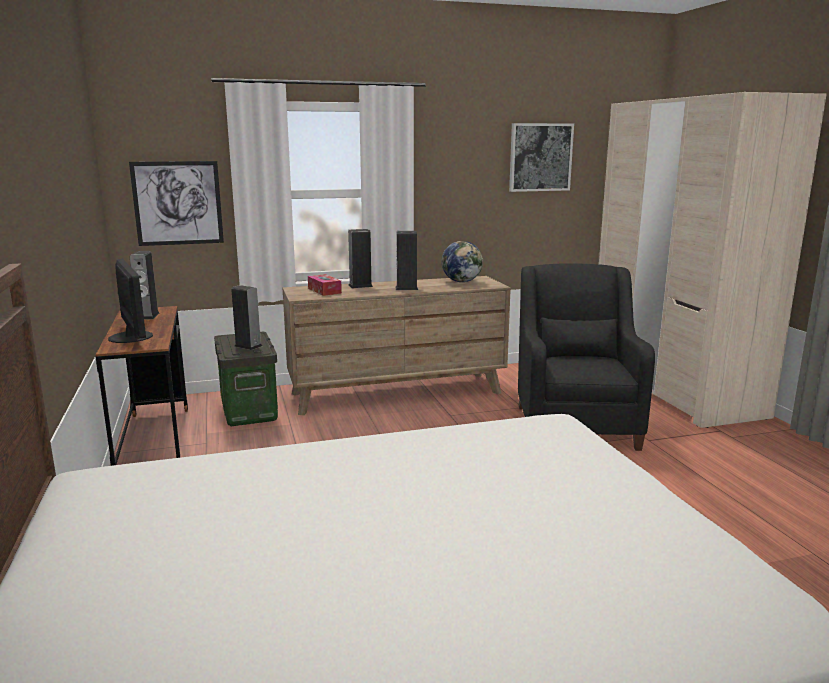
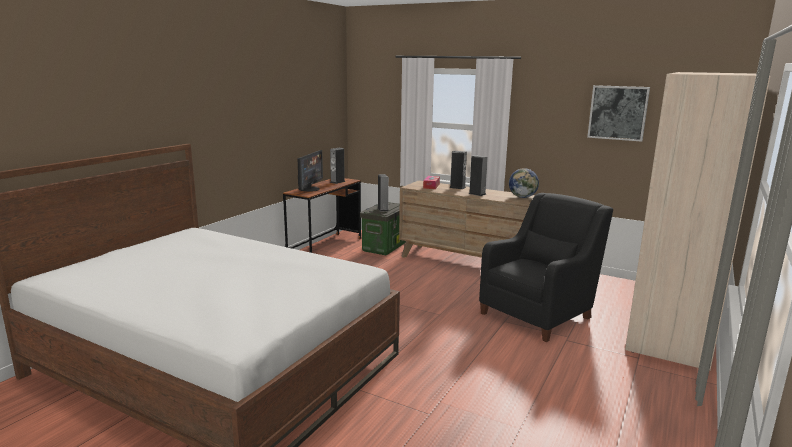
camera: 45 degrees right, 0 degrees up
picture [129,161,224,246] -> none

